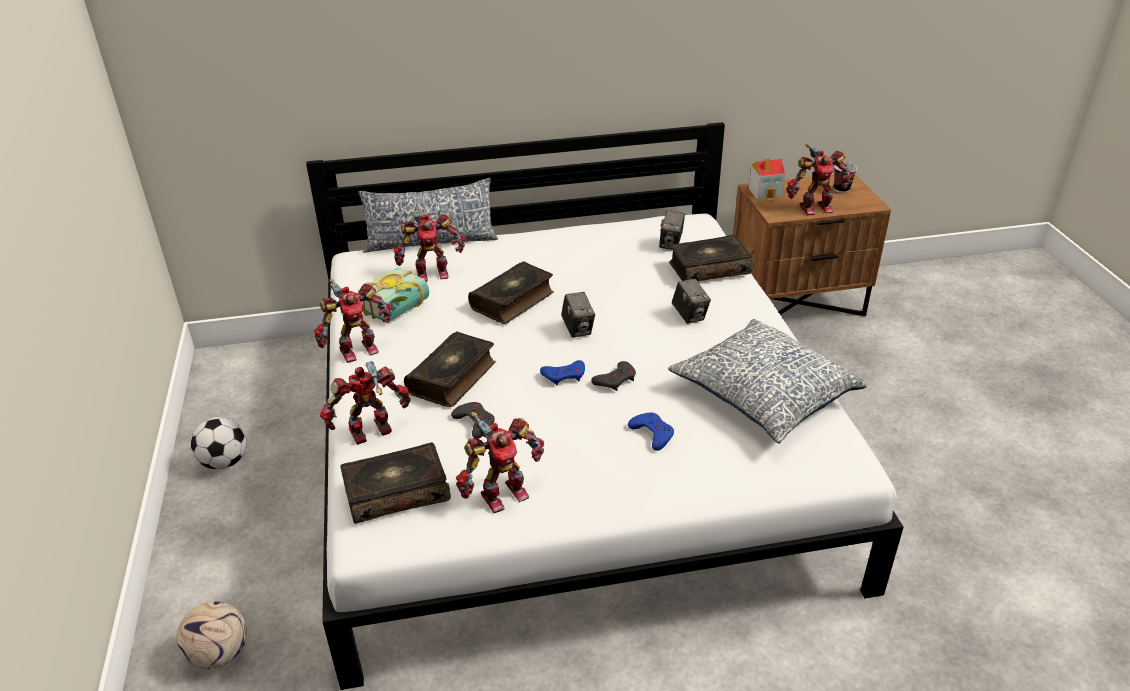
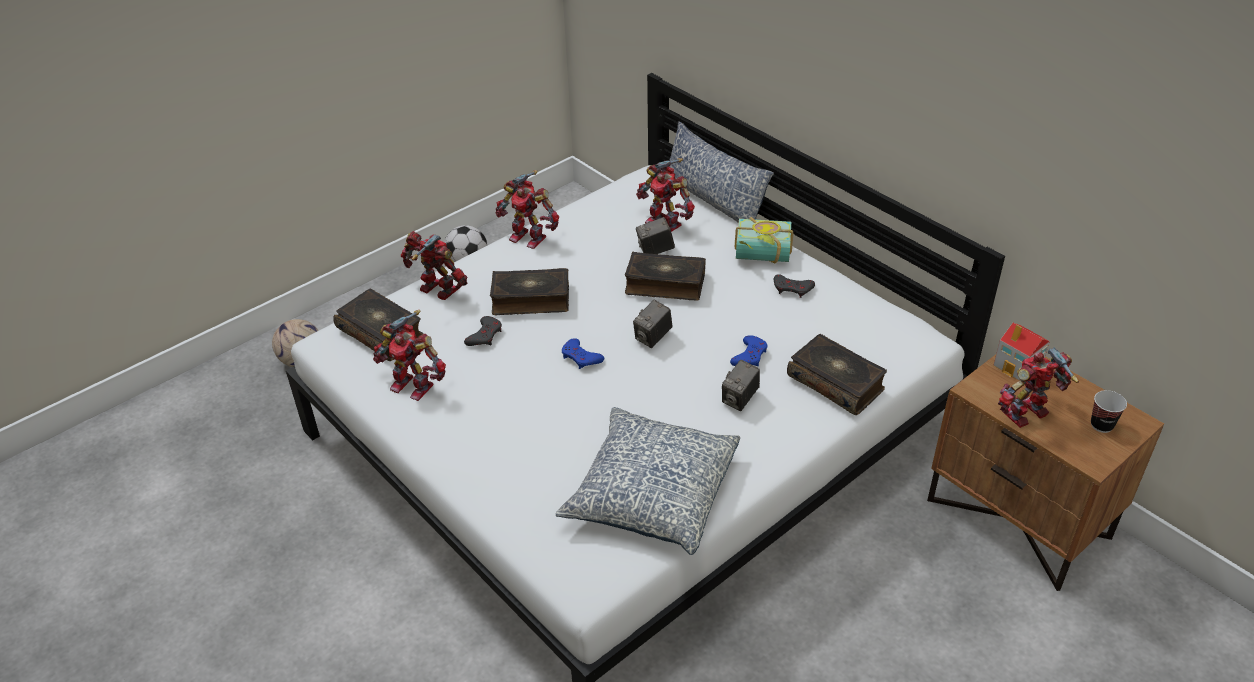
camera: 60 degrees right, 5 degrees up
book [358,267,429,323] -> book moved to [735,217,793,263]
grey game controller [591,361,636,391] -> grey game controller moved to [774,274,815,298]
blue game controller [628,412,674,451] -> blue game controller moved to [730,335,767,366]
camera [659,210,685,250] -> camera moved to [636,217,675,254]
toy robot [786,144,852,215] -> toy robot turned 105 degrees clockwise [998,347,1079,428]

